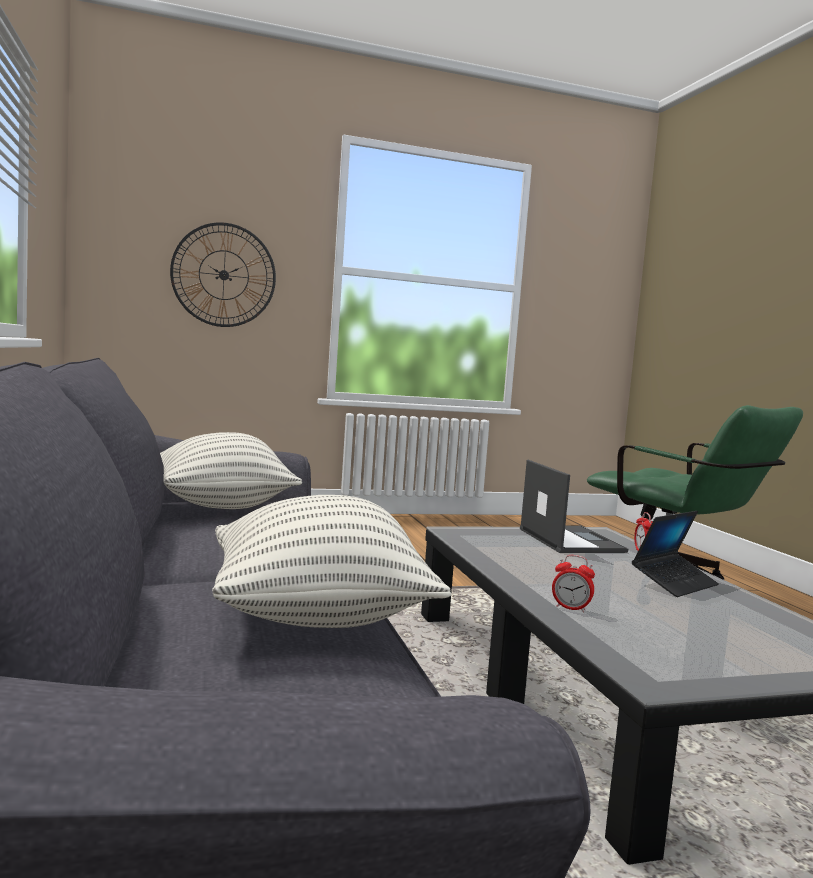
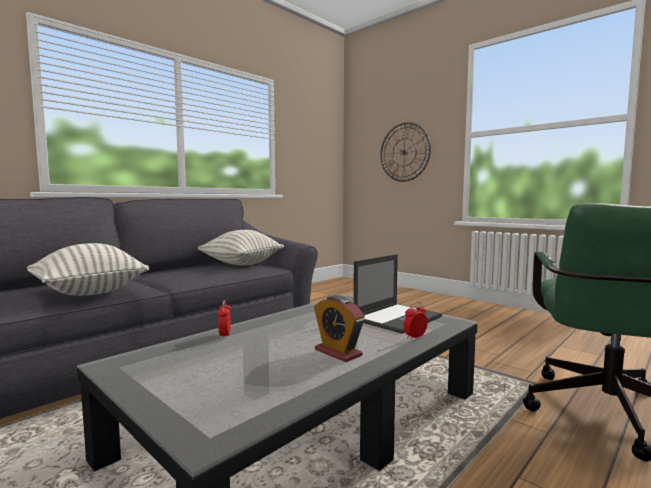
camera: 60 degrees right, 0 degrees up
laptop [632,511,719,597] -> alarm clock [314,295,365,362]

